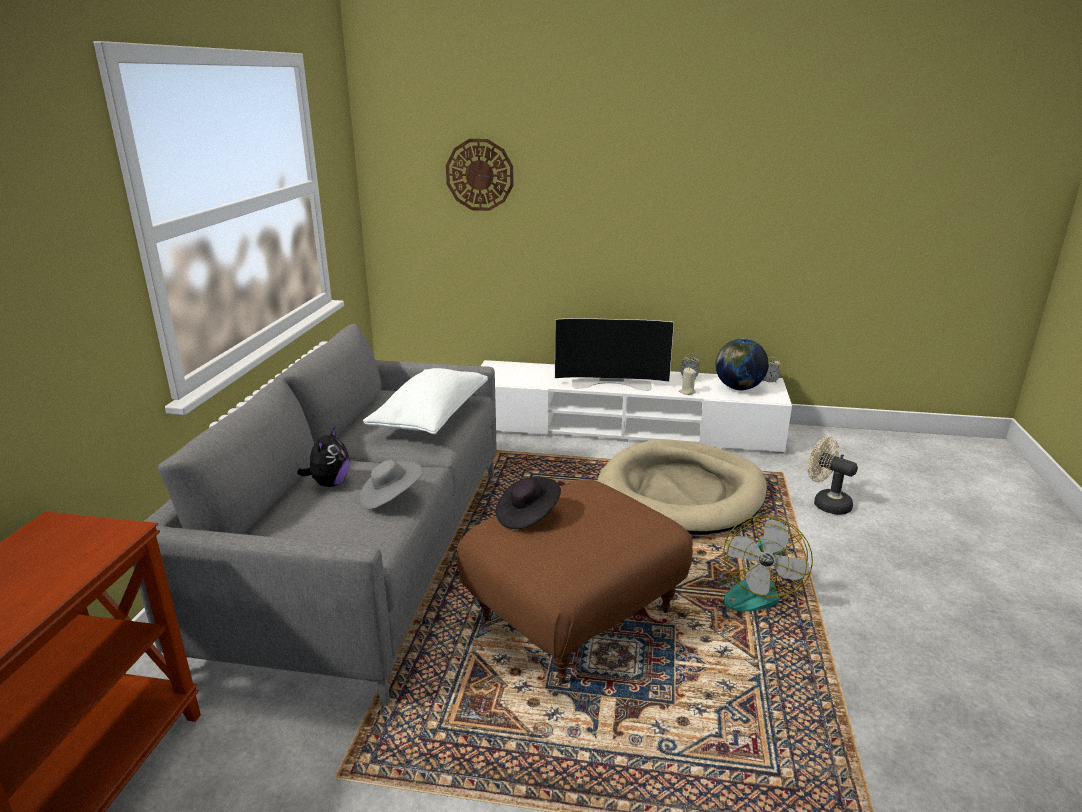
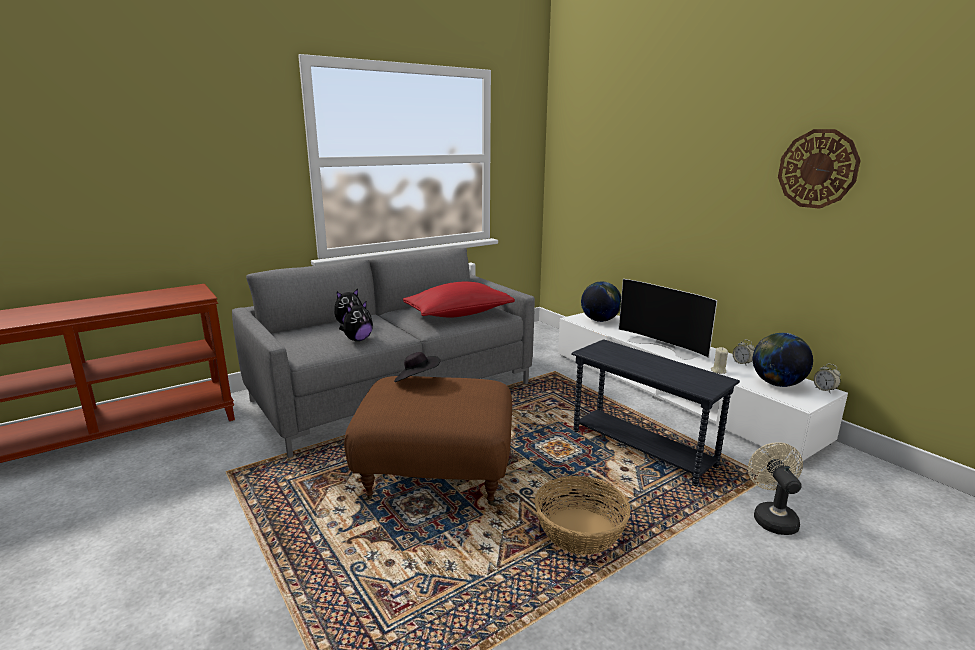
camera: 45 degrees right, 5 degrees down
grey hat [359,460,423,509] -> plush toy [339,301,373,341]
white pillow [363,368,488,434] -> red pillow [403,282,515,318]
wall clock [446,139,514,211] -> wall clock moved to [778,129,861,209]
beige dog bed [597,439,767,535] -> grey side table [571,339,740,486]
fan [720,516,813,611] -> basket [534,476,630,555]
none -> globe [581,281,621,322]

